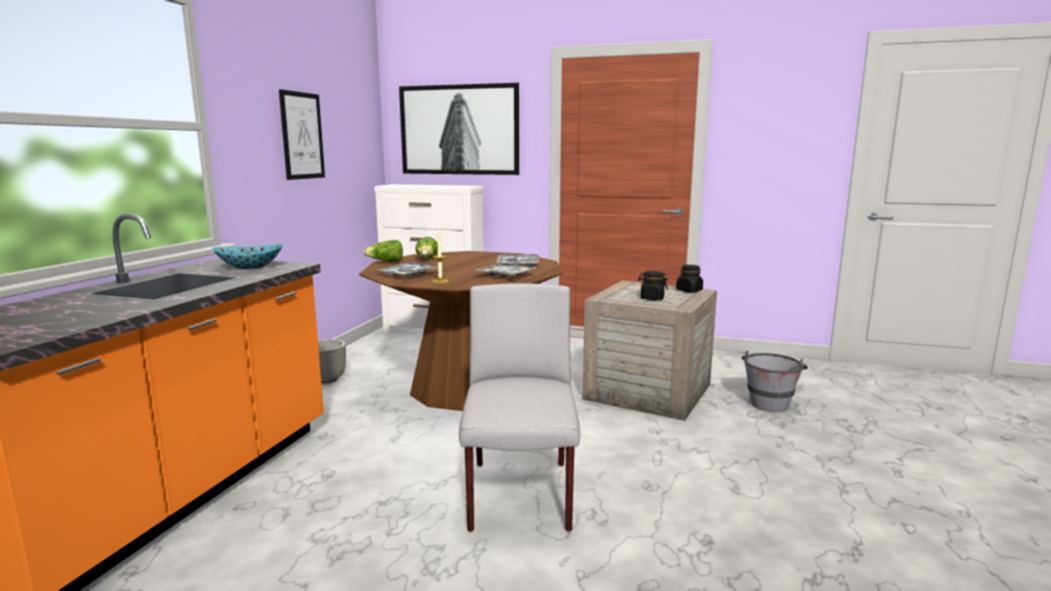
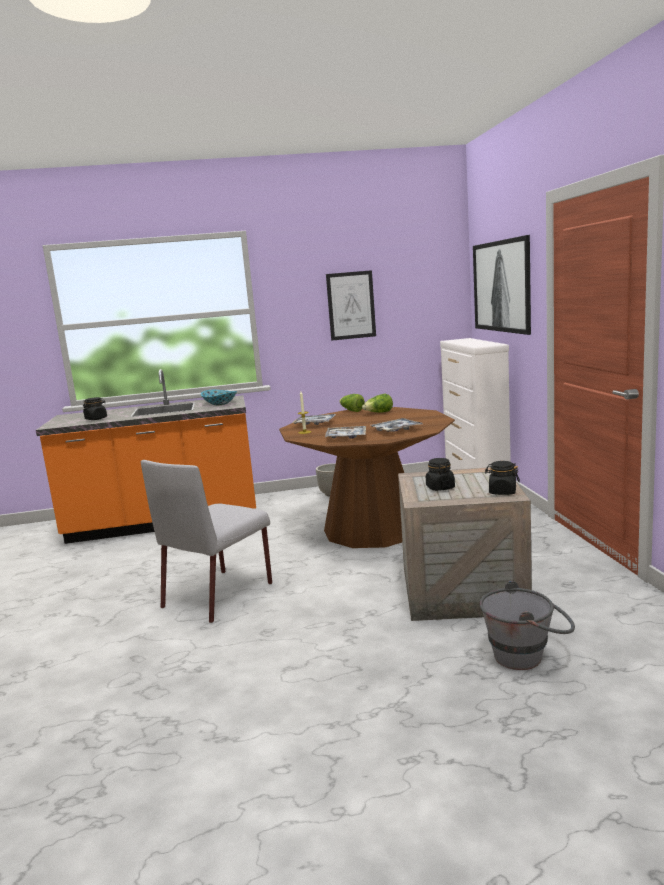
camera: 65 degrees right, 0 degrees up
grey chair [459,283,580,532] -> grey chair turned 150 degrees clockwise [141,460,272,623]
none -> black jar [83,397,107,420]

